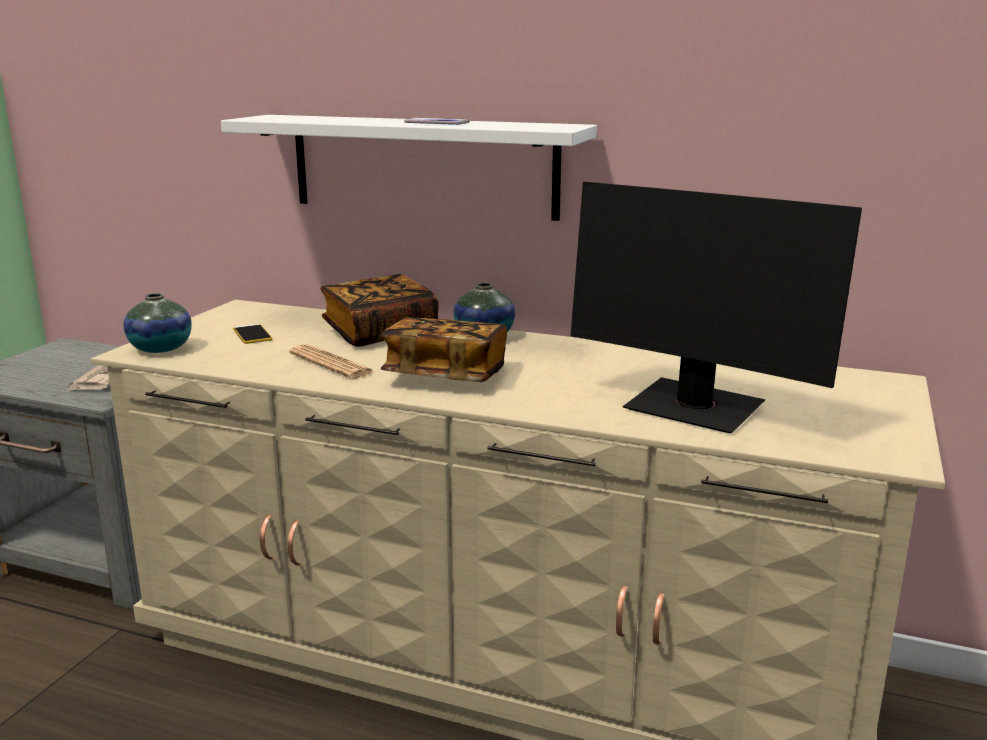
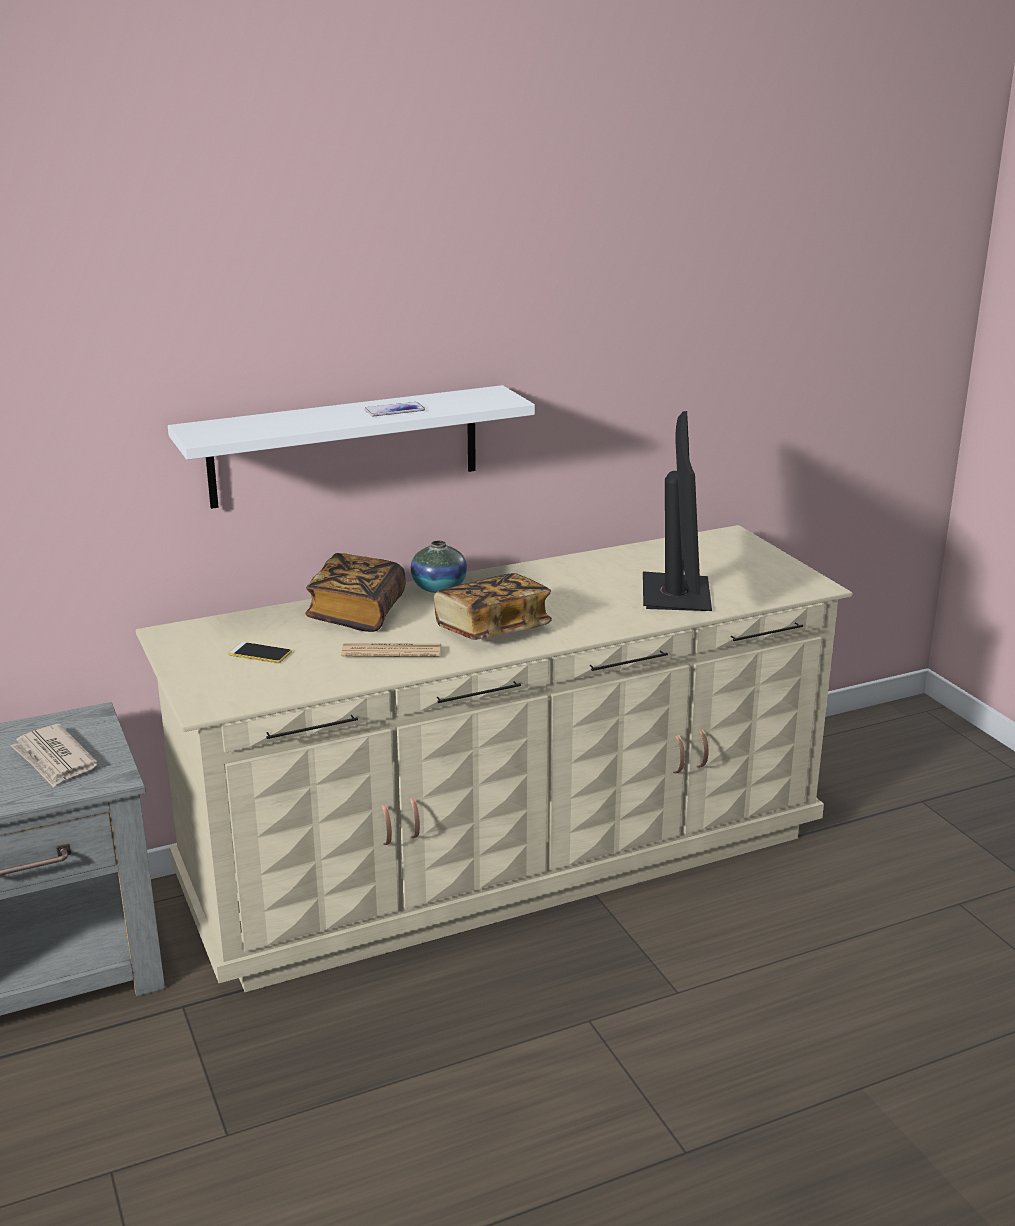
camera: 45 degrees left, 5 degrees up
vase [123,293,192,353] -> none
monitor [571,182,862,433] -> monitor turned 75 degrees counterclockwise [643,411,712,611]

